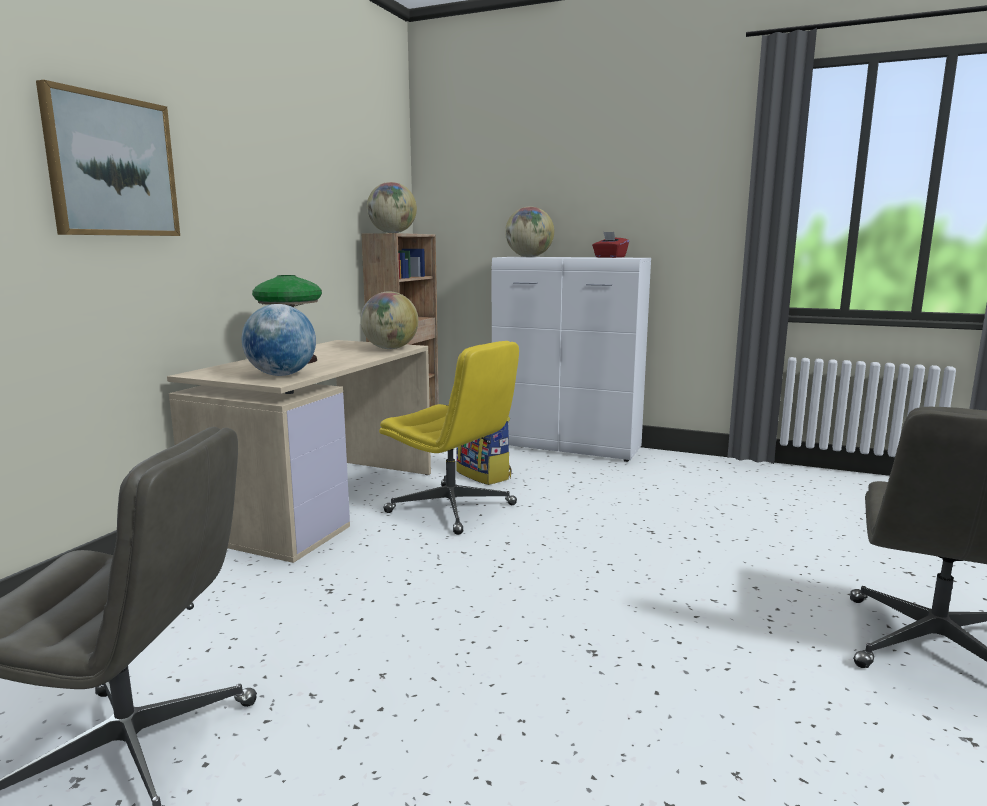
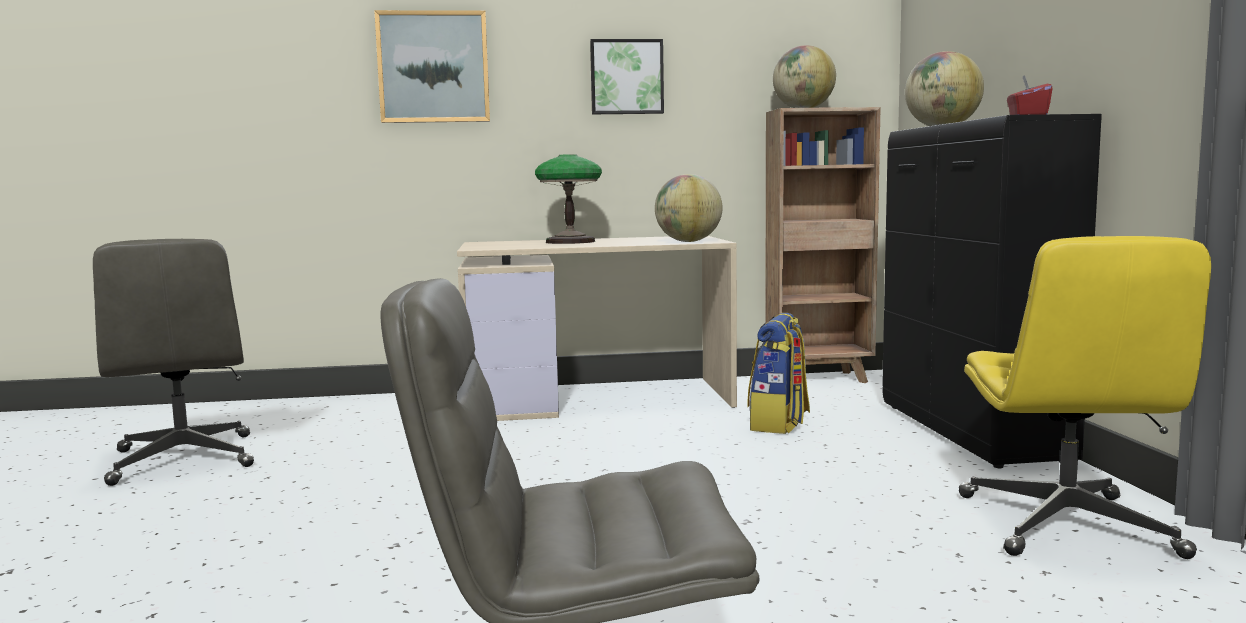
camera: 60 degrees right, 5 degrees down
globe [242,304,316,376] -> none
yellow office chair [379,341,519,535] -> yellow office chair moved to [959,236,1211,559]
white cabinet [492,257,651,462] -> black cabinet [882,114,1102,468]
none -> picture [590,39,664,114]

